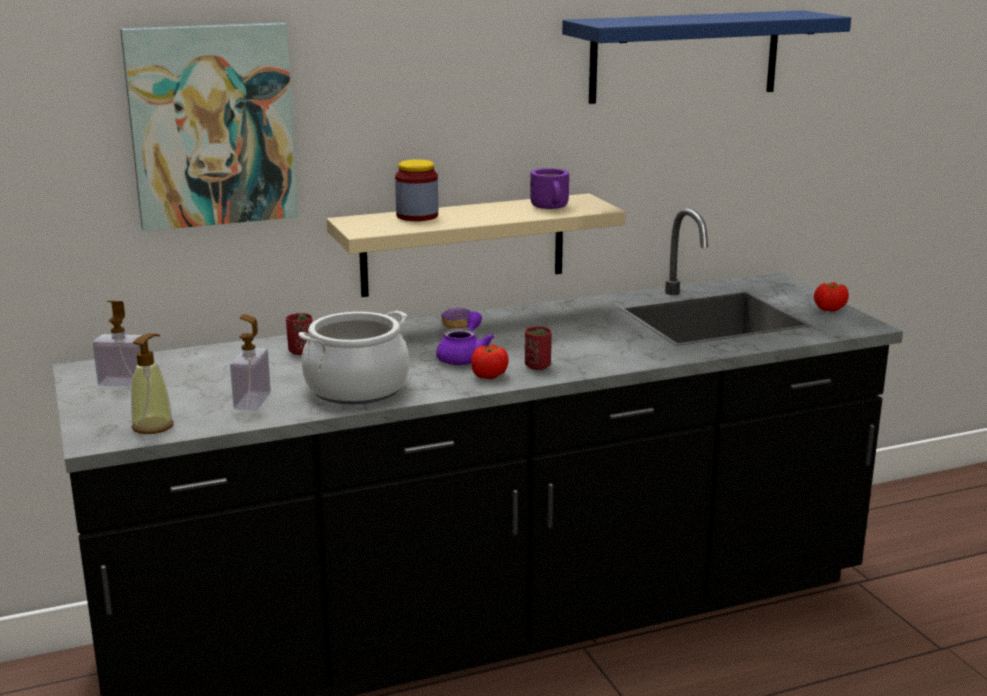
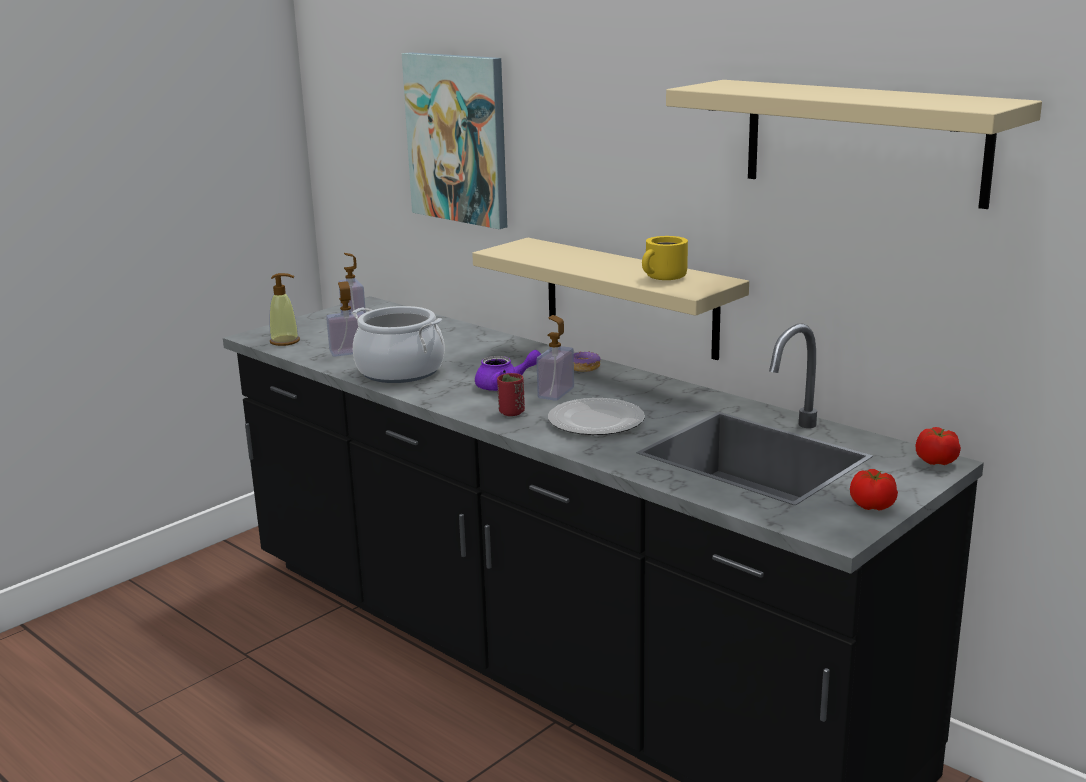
camera: 65 degrees right, 0 degrees up
red cup [286,313,312,355] -> none
jar [395,159,438,221] -> none
tomato [471,345,509,379] -> tomato moved to [916,427,961,465]
purple mug [530,168,569,209] -> yellow mug [642,236,688,280]
blue shelf [562,10,851,104] -> beige shelf [666,80,1042,209]
none -> soap dispenser [537,315,574,401]
none -> plate [548,398,645,435]

